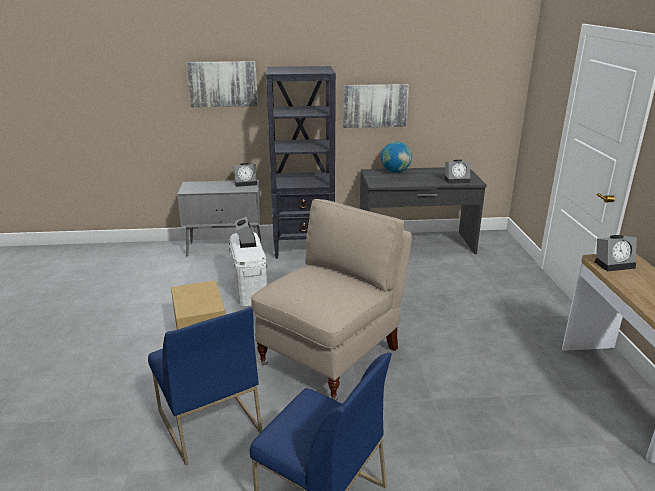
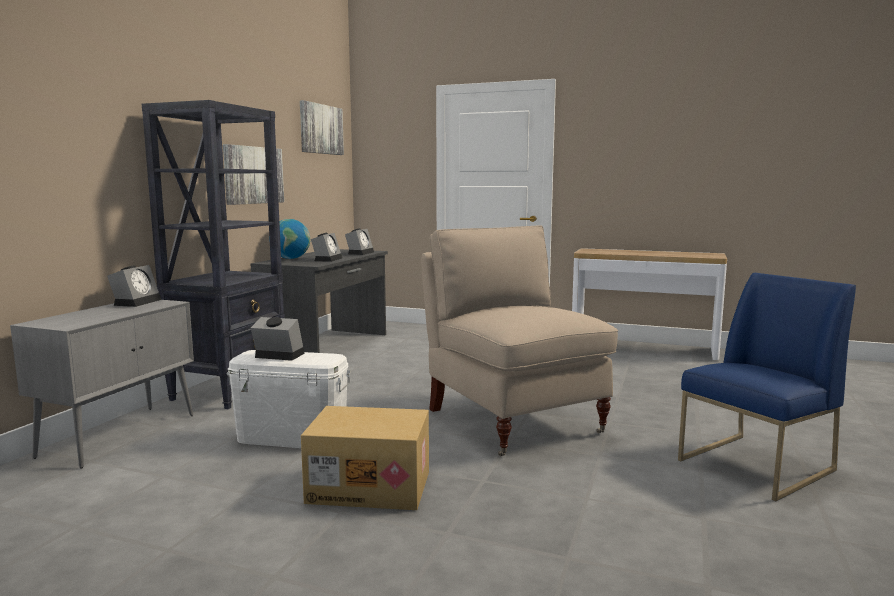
camera: 65 degrees left, 15 degrees down
blue chair [148,307,262,465] -> none
picture [187,61,258,107] -> picture moved to [300,100,344,155]
alarm clock [595,235,637,271] -> alarm clock moved to [311,233,342,262]

